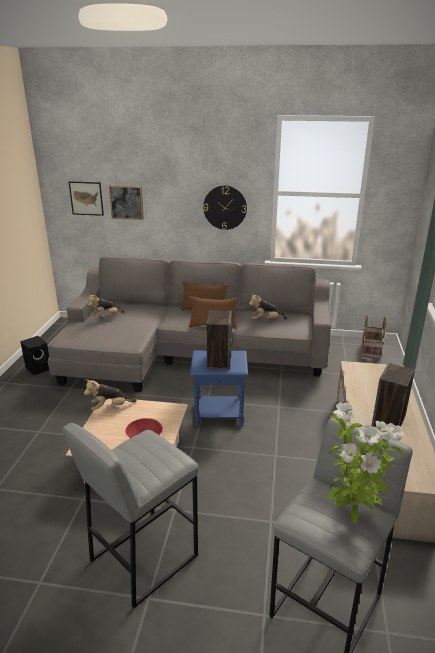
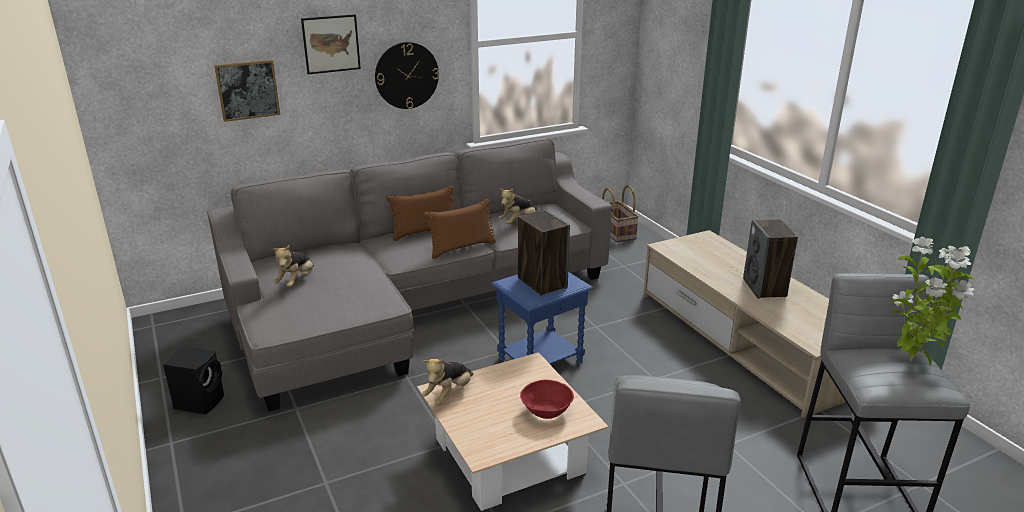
camera: 35 degrees left, 0 degrees up
picture [69,181,104,216] -> picture moved to [301,14,361,74]

